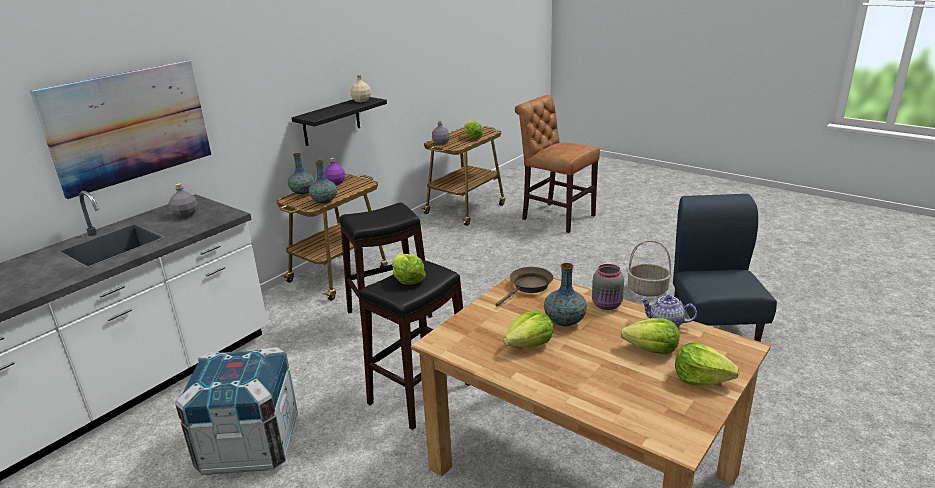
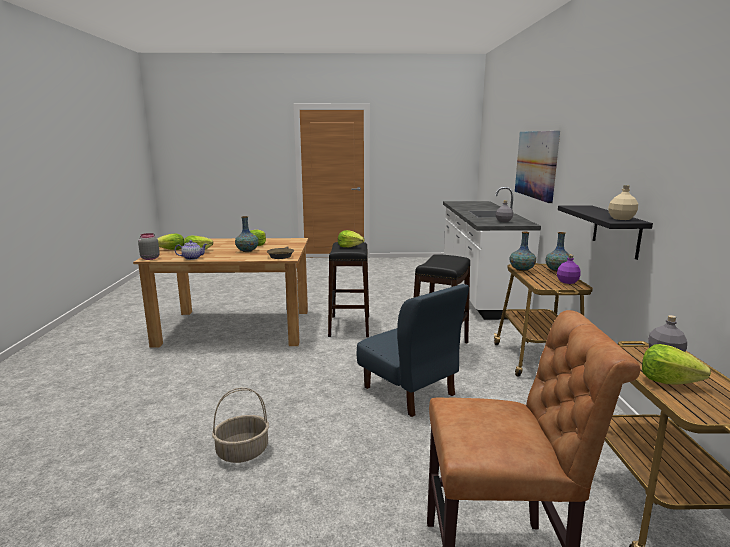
camera: 140 degrees right, 10 degrees down
crate [175,347,298,475] -> none
grey jar [592,264,624,310] -> grey jar moved to [138,233,160,260]
blue chair [673,194,777,342] -> blue chair moved to [356,284,469,417]

